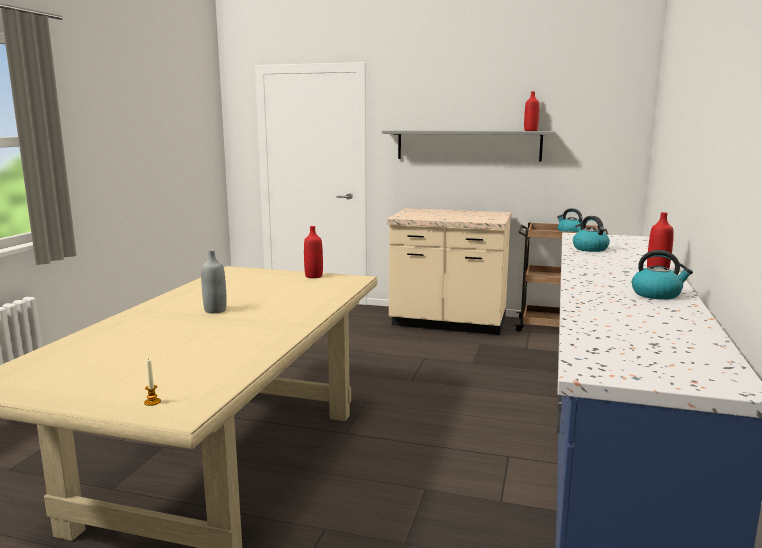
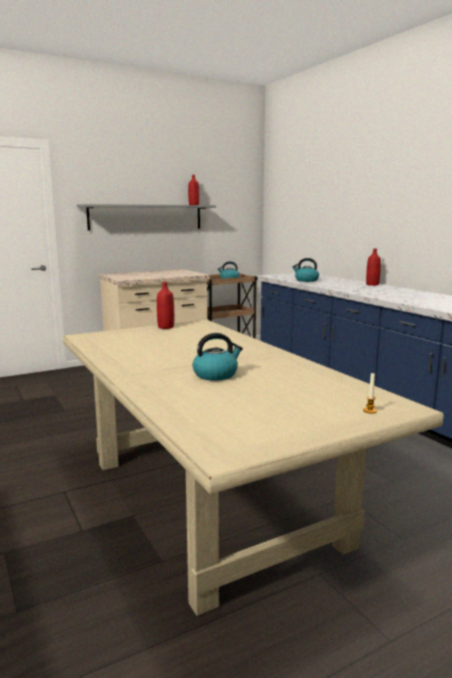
camera: 45 degrees left, 0 degrees up
grey bottle [201,250,227,313] -> none
kettle [632,250,693,300] -> kettle moved to [192,333,243,381]

